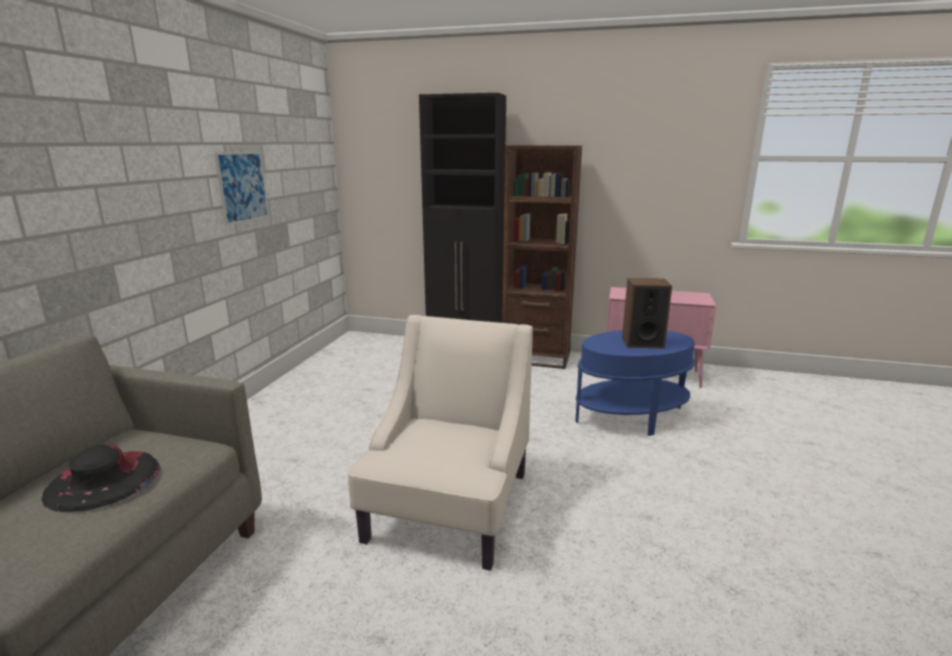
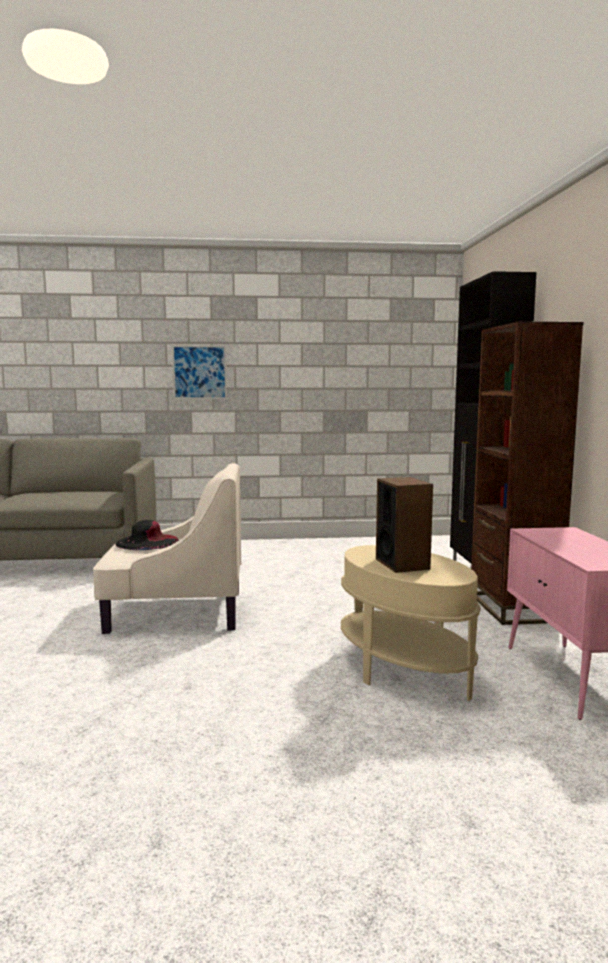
camera: 70 degrees right, 10 degrees down
black hat [41,444,161,513] -> black hat moved to [115,520,179,550]
picture [214,151,269,226] -> picture moved to [172,345,227,399]
blue side table [576,330,695,436] -> beige side table [341,545,481,701]

